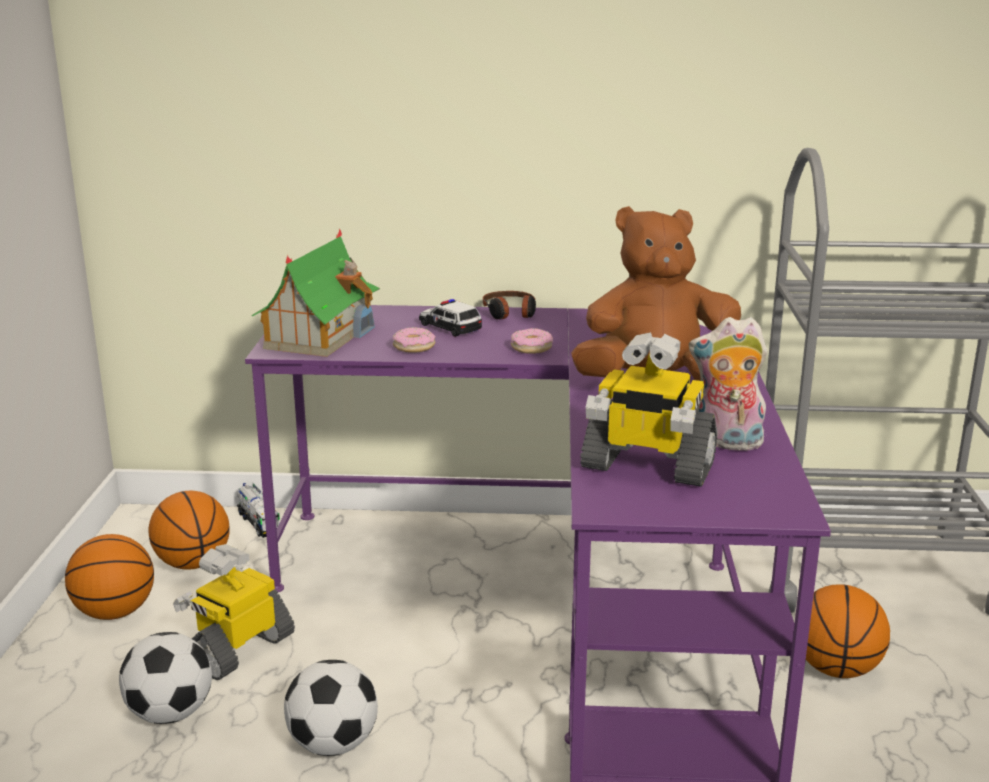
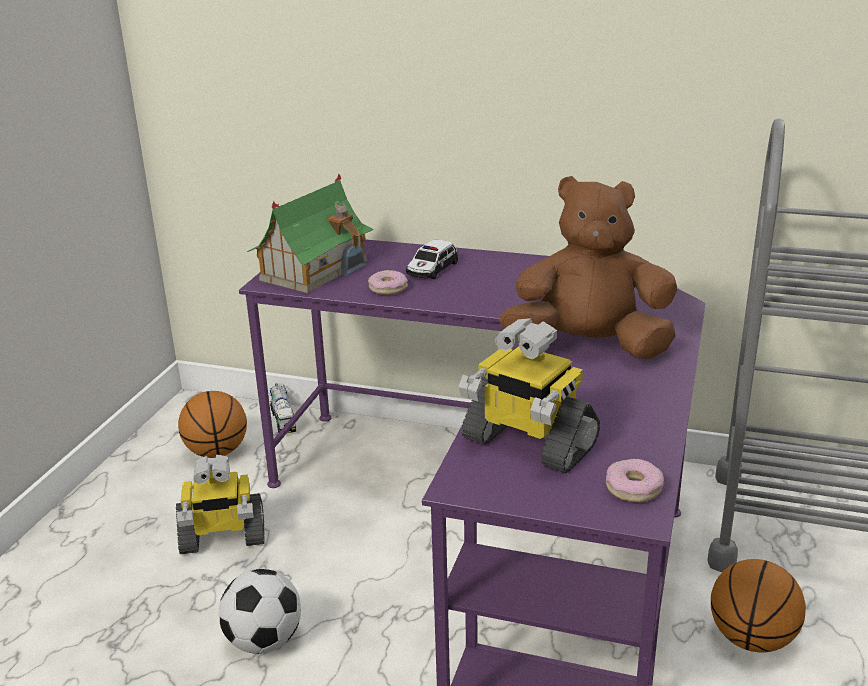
camera: 15 degrees right, 5 degrees up
basketball [65,534,154,620] -> none
football [119,632,212,724] -> none
toy robot [173,544,295,680] -> toy robot turned 150 degrees counterclockwise [176,454,265,554]
toy car [419,299,482,337] -> toy car turned 120 degrees counterclockwise [406,239,458,279]
headphones [483,291,536,320] -> none
donut [511,328,553,354] -> donut moved to [606,459,664,502]
plush toy [689,317,768,451] -> none

